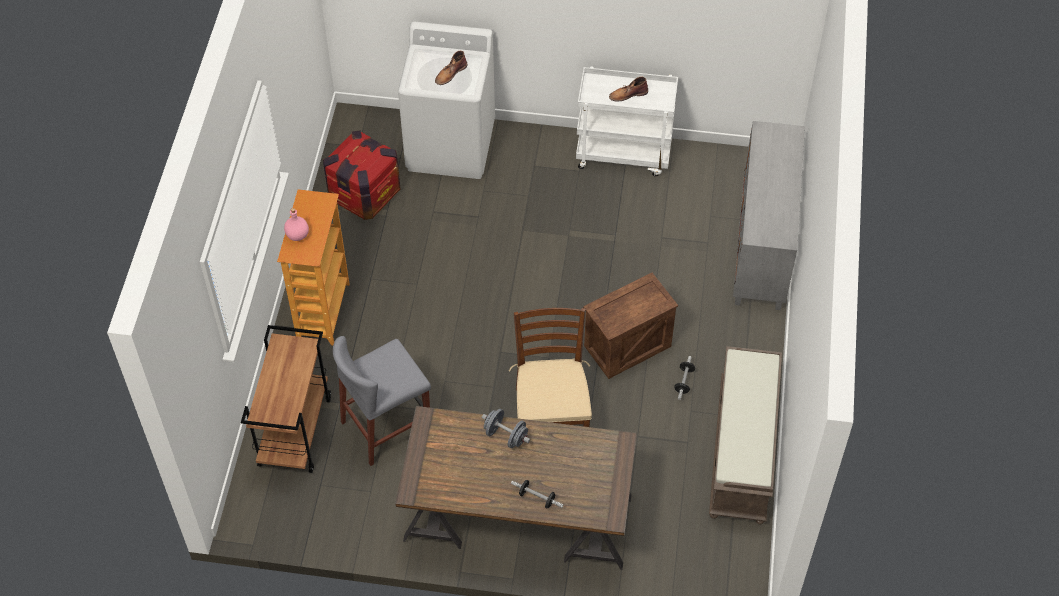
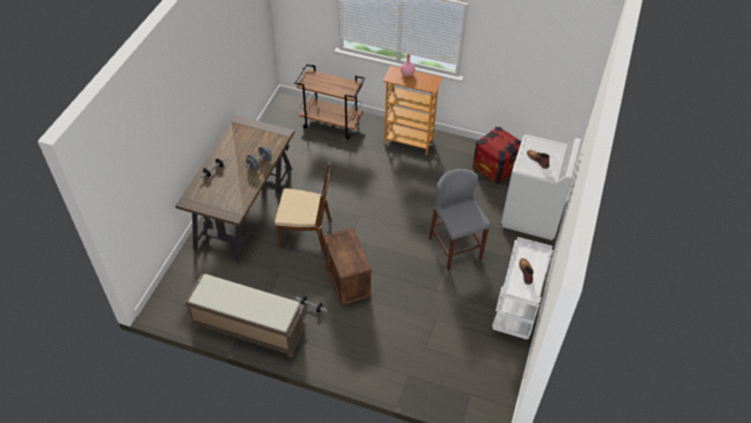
camera: 100 degrees right, 5 degrees down
grey stool [333,336,431,466] -> grey stool moved to [429,169,491,271]
grey cabinet [733,121,805,310] -> none

